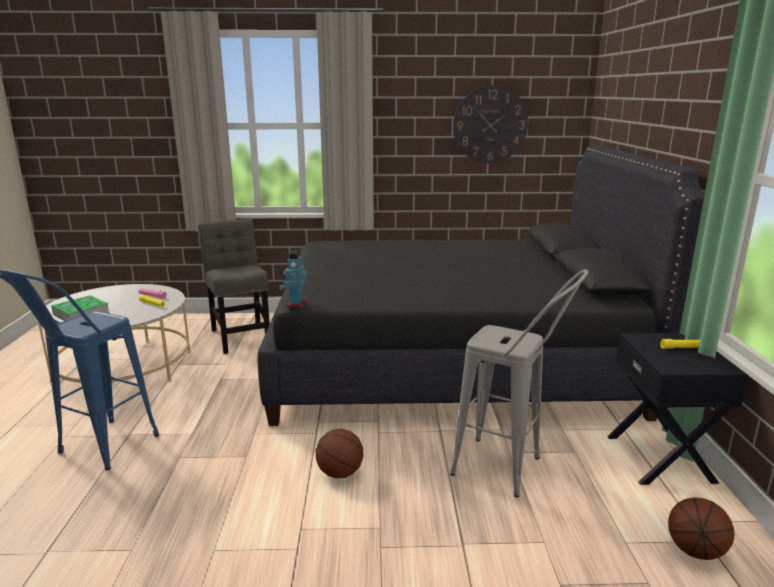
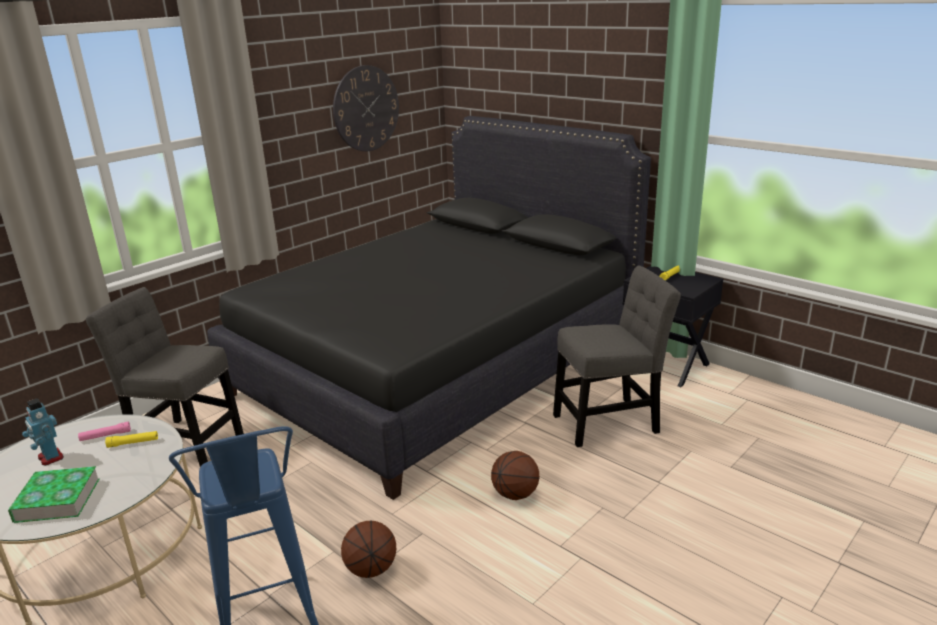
camera: 45 degrees left, 5 degrees up
toy robot [279,252,307,308] -> toy robot moved to [22,398,64,466]
grey stool [450,270,588,498] -> grey chair [553,265,681,447]
basketball [668,497,735,560] -> basketball moved to [341,521,396,578]

